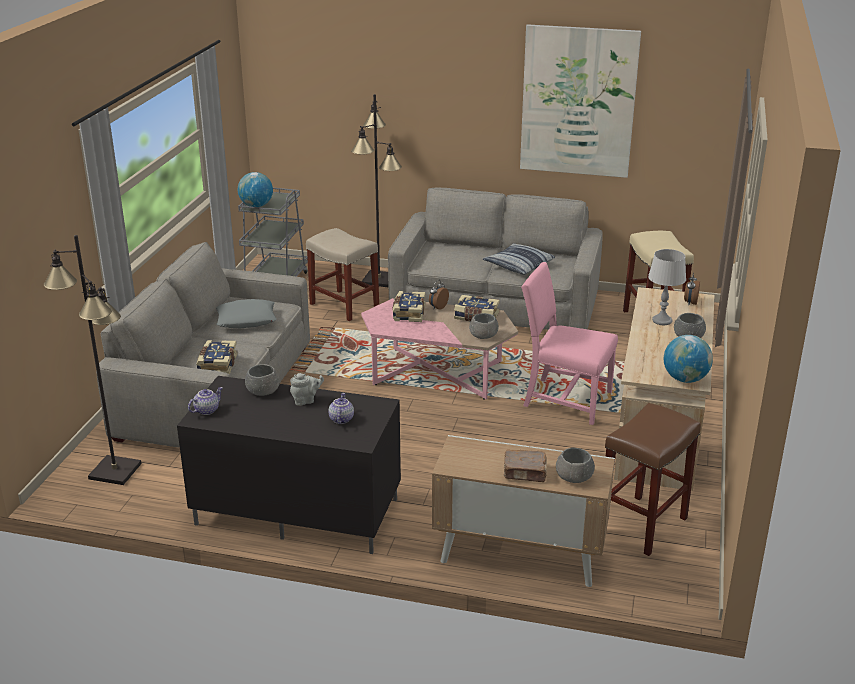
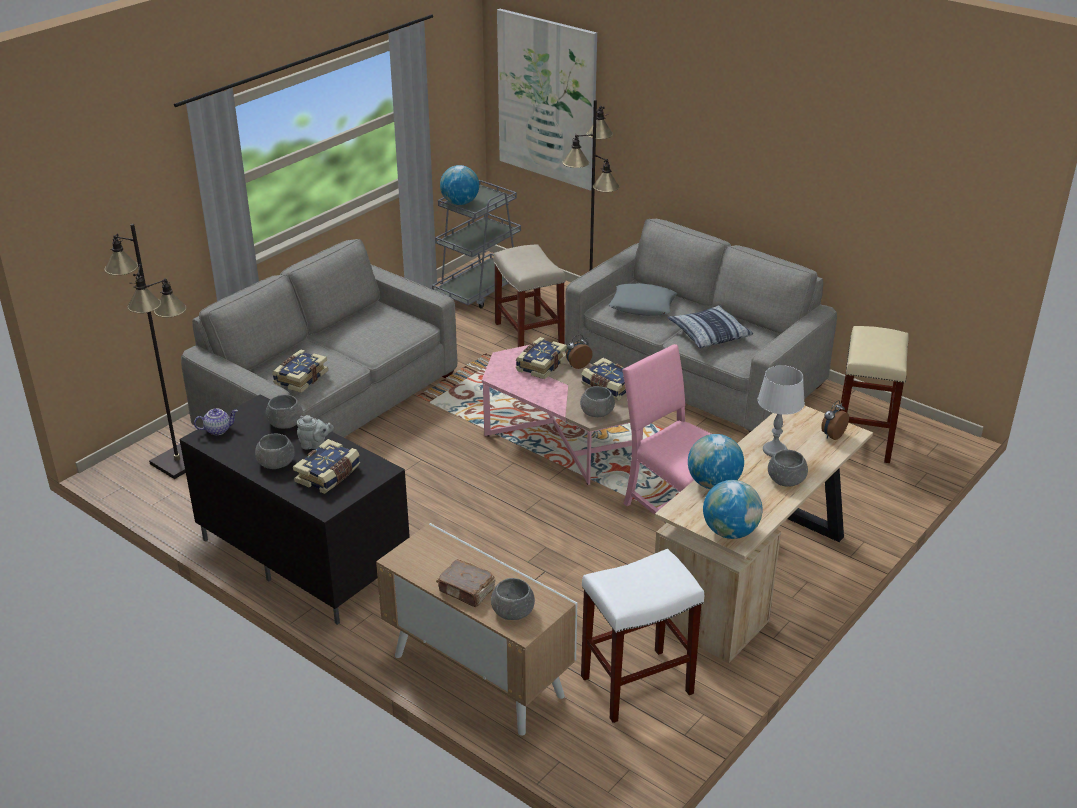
camera: 25 degrees right, 5 degrees up
grey pillow [216,299,277,328] -> grey pillow moved to [609,283,677,316]
teapot [328,393,354,424] -> book [293,439,360,494]
picture [520,24,641,178] -> picture moved to [497,9,597,191]
brown stool [605,403,701,556] -> white stool [581,549,704,723]
none -> grey bowl [255,434,295,469]
none -> globe [688,434,744,489]

